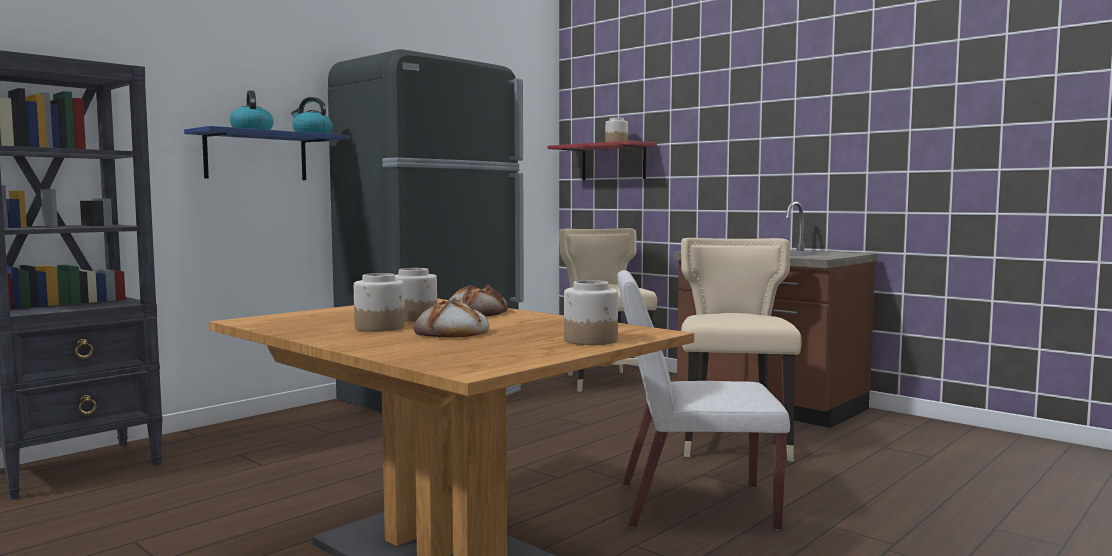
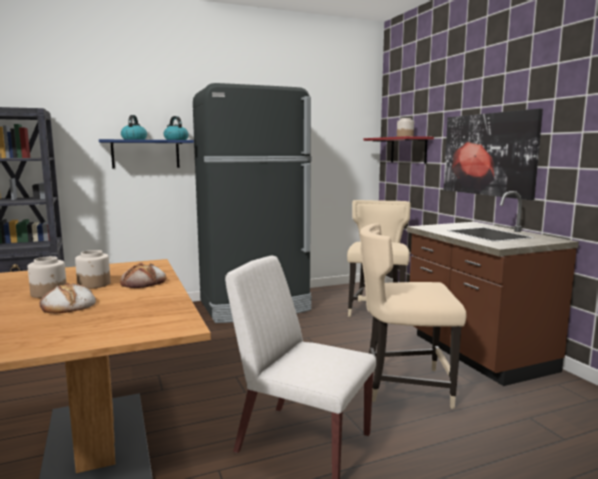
camera: 25 degrees right, 5 degrees up
jar [564,280,618,345] -> none
beige chair [681,238,802,462] -> beige chair turned 120 degrees counterclockwise [360,223,466,409]
none -> picture [444,109,543,200]

